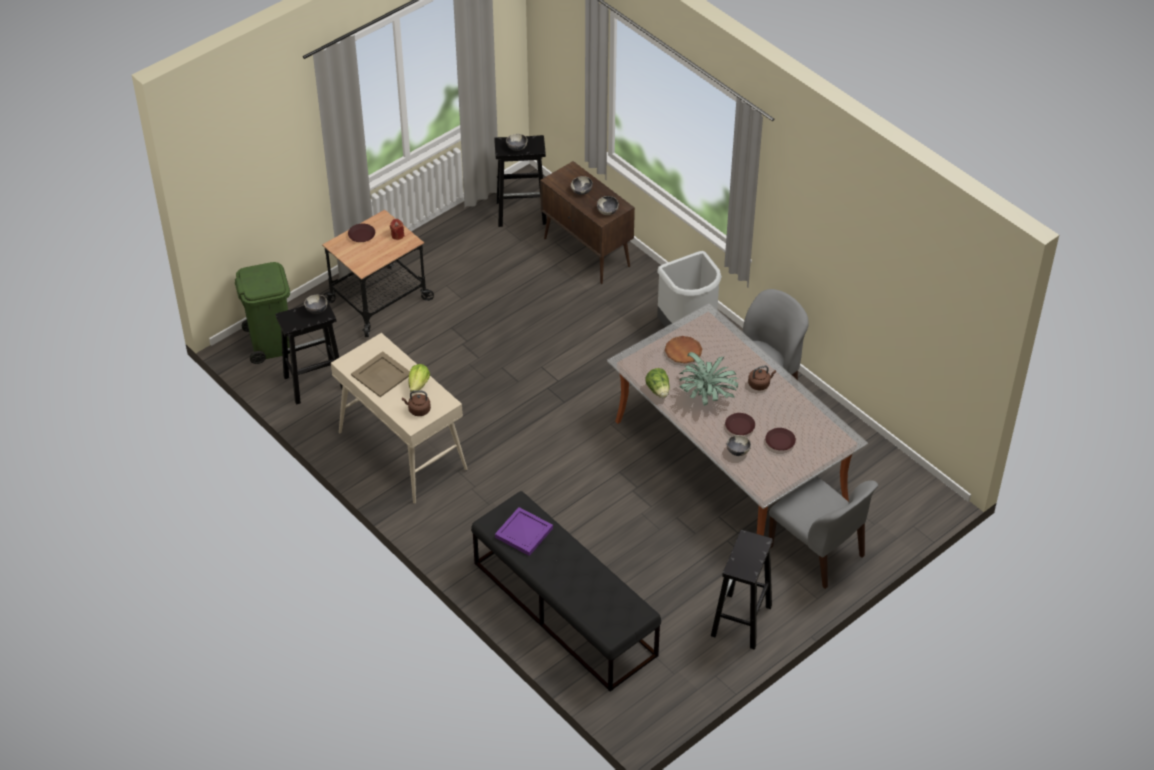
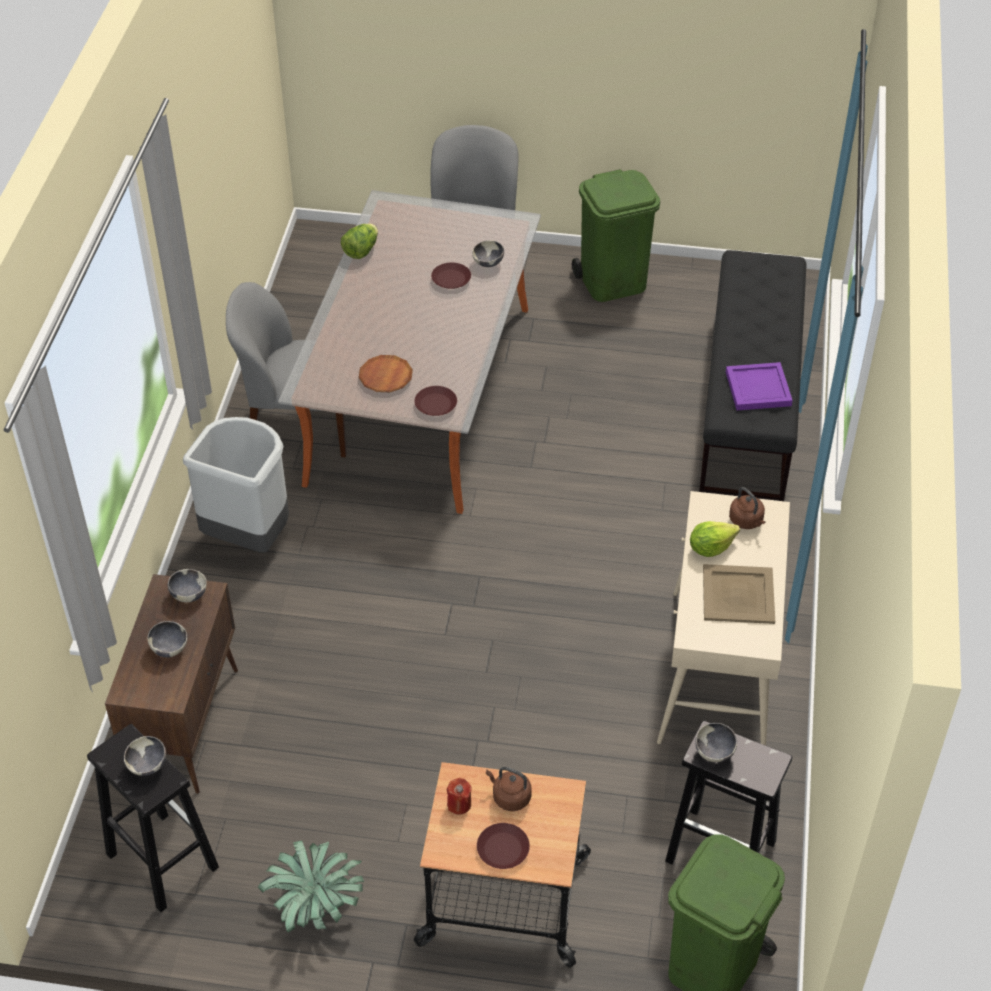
camera: 130 degrees left, 0 degrees up
lettuce [645,368,670,398] -> lettuce moved to [341,223,378,259]
potted plant [679,352,738,406] -> potted plant moved to [258,840,364,932]
black stool [711,530,773,650] -> green trash can [572,169,660,302]
brown kettle [748,365,776,390] -> brown kettle moved to [486,767,532,811]
brown plate [765,428,796,451] -> brown plate moved to [414,386,457,416]

